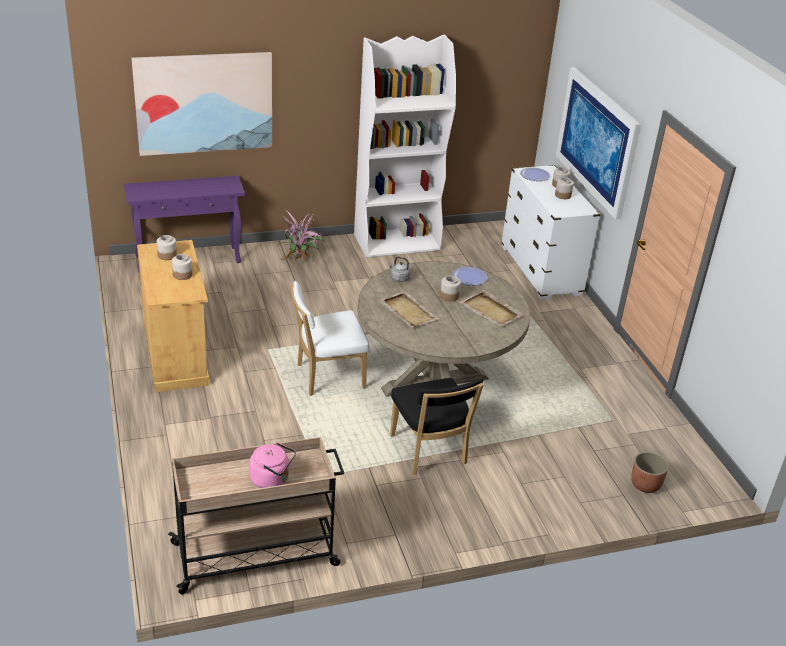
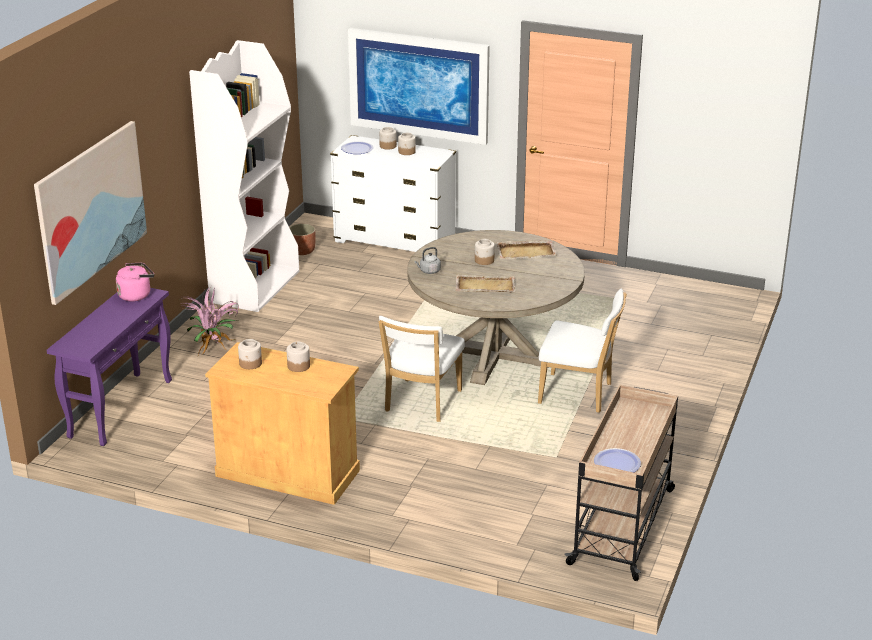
camera: 50 degrees left, 5 degrees down
pink kettle [249,442,296,488] -> pink kettle moved to [116,263,154,301]
black chair [390,378,484,475] -> white chair [538,289,627,413]
plate [452,267,487,286] -> plate moved to [594,448,641,472]
planter [631,452,669,493] -> planter moved to [289,224,315,255]

